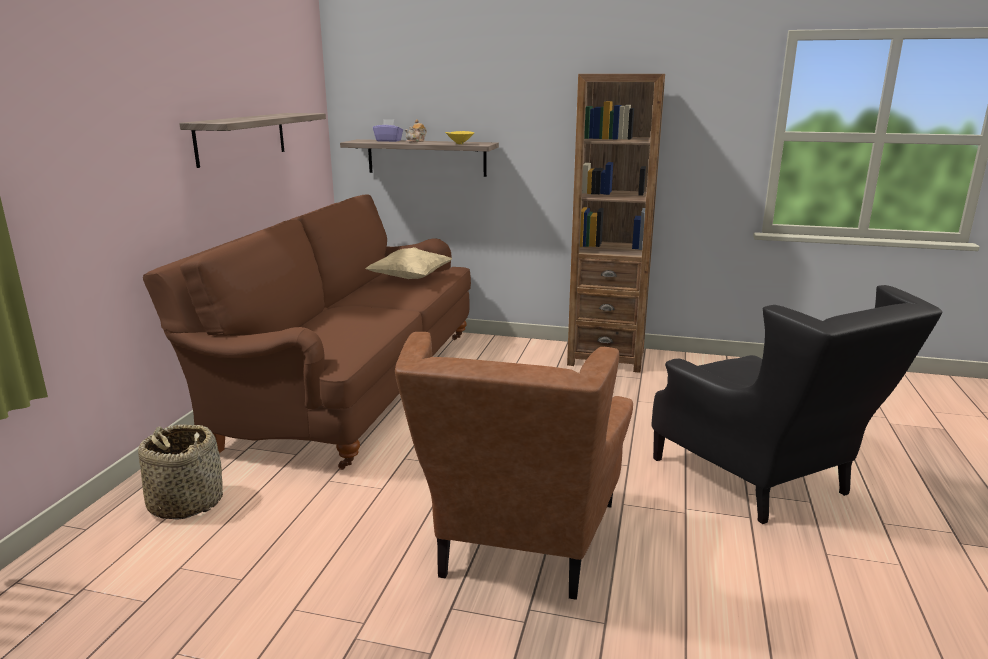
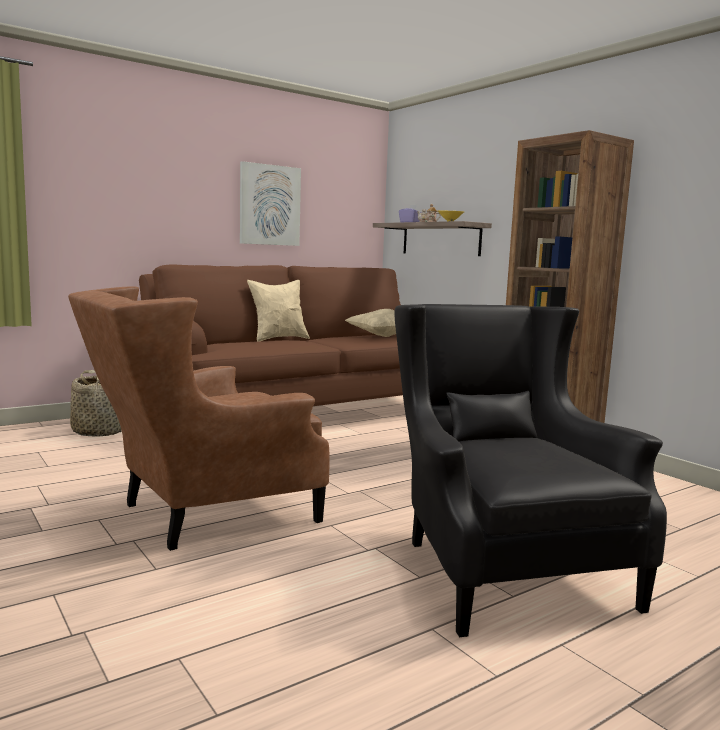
camera: 40 degrees right, 10 degrees down
shelf [179,113,326,168] -> picture [240,161,301,246]
black armchair [651,285,942,524] -> black armchair turned 150 degrees clockwise [395,304,667,637]
none -> beige pillow [247,280,310,342]

